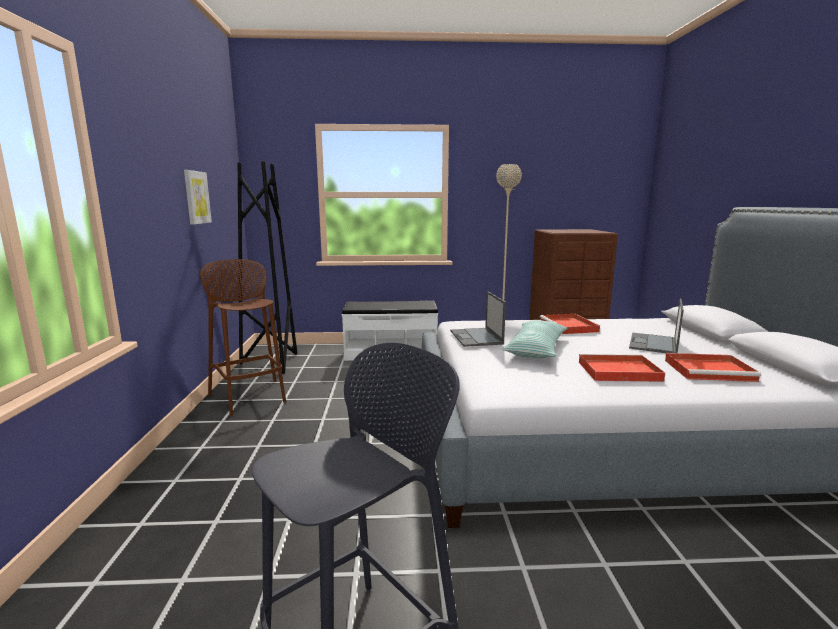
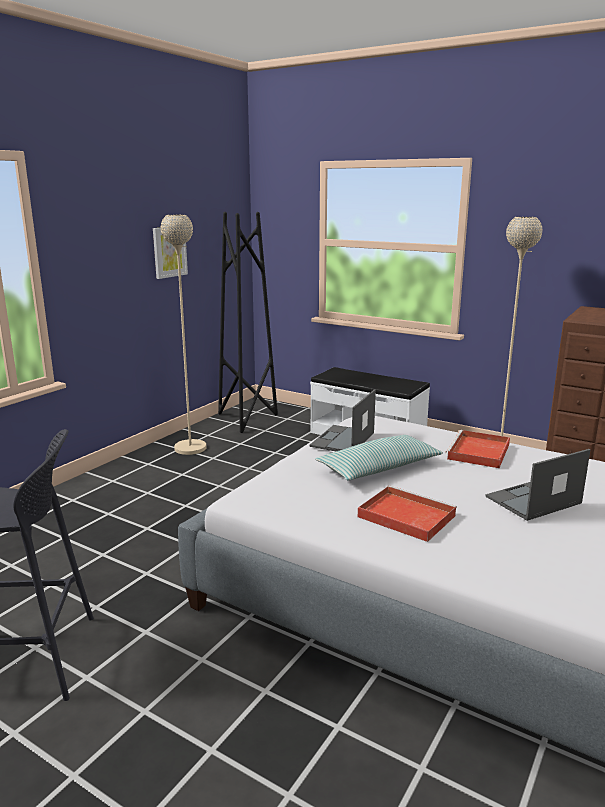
camera: 35 degrees right, 5 degrees up
brown stool [200,259,286,416] -> beige floor lamp [161,214,206,455]
red tray [665,353,761,382] -> none

